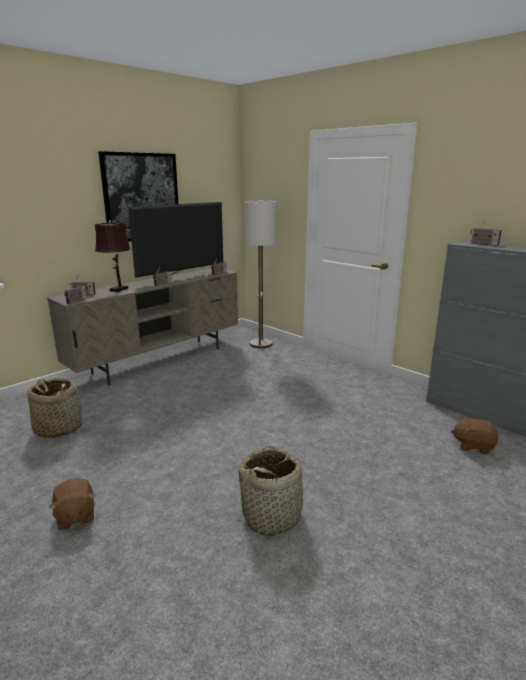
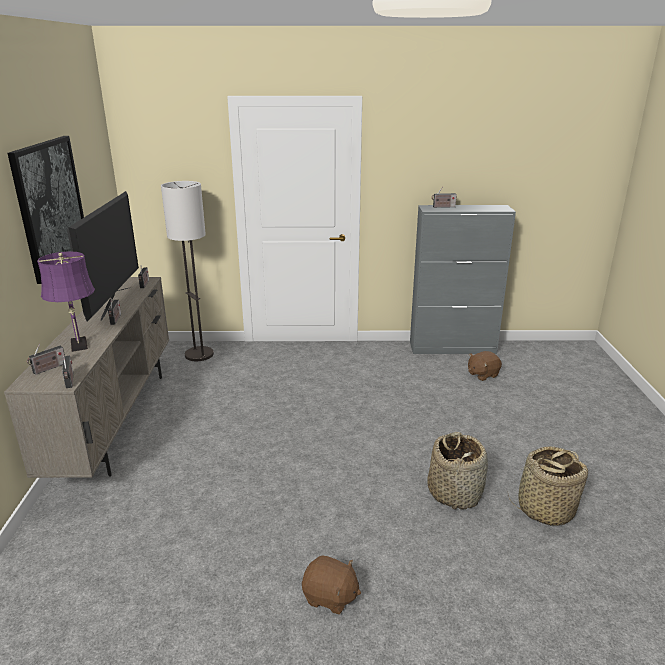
camera: 45 degrees left, 5 degrees up
basket [27,378,82,438] -> basket moved to [508,446,588,526]
brown table lamp [95,220,131,292] -> purple table lamp [37,251,95,352]

